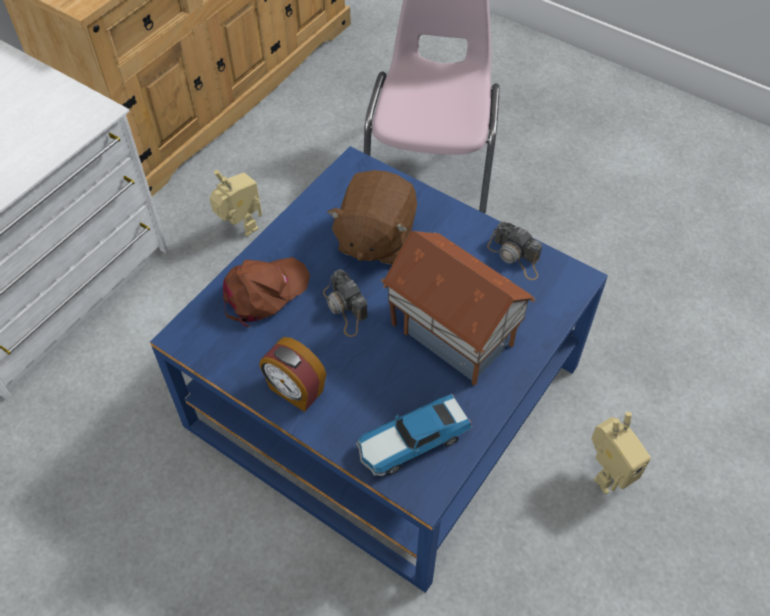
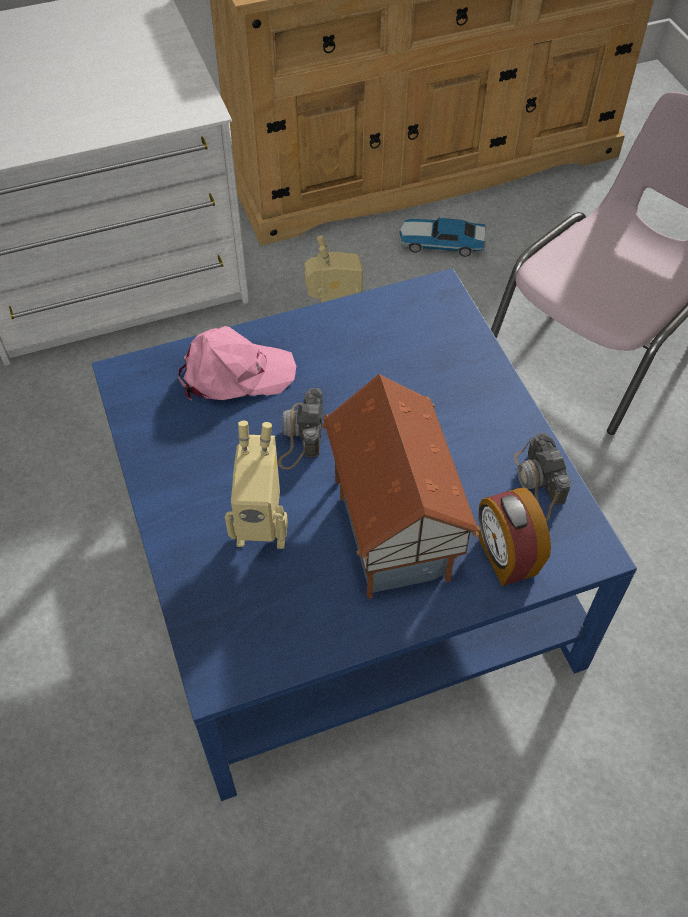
camera: 35 degrees right, 0 degrees up
brown cap [223,257,310,327] -> pink cap [178,326,296,401]
alarm clock [260,337,326,412] -> alarm clock moved to [478,487,551,586]
brown plush toy [327,170,417,265] -> none
toy car [356,394,472,476] -> toy car moved to [397,217,486,257]
toy robot [591,412,651,494] -> toy robot moved to [225,421,288,549]

